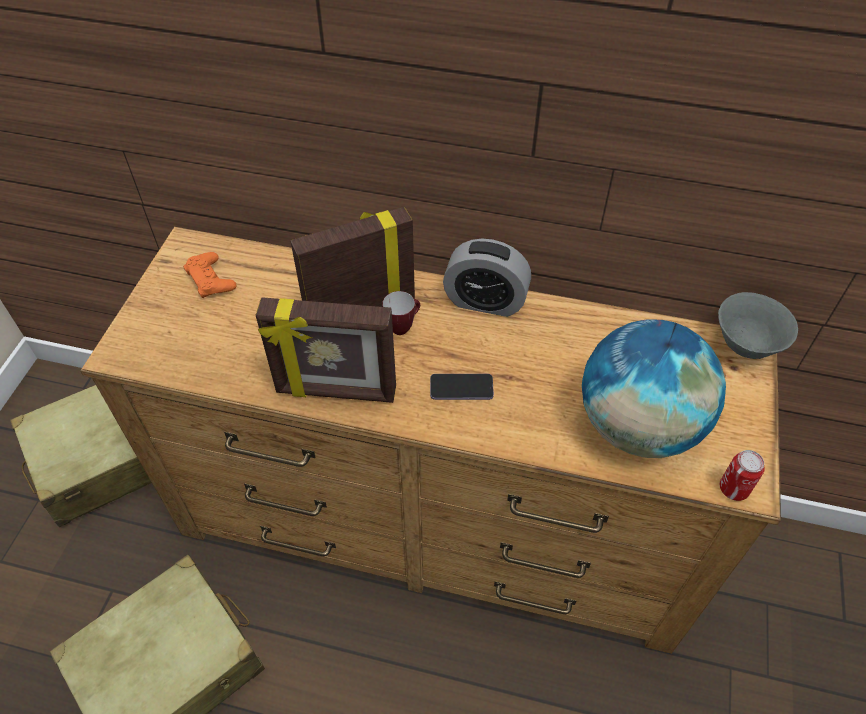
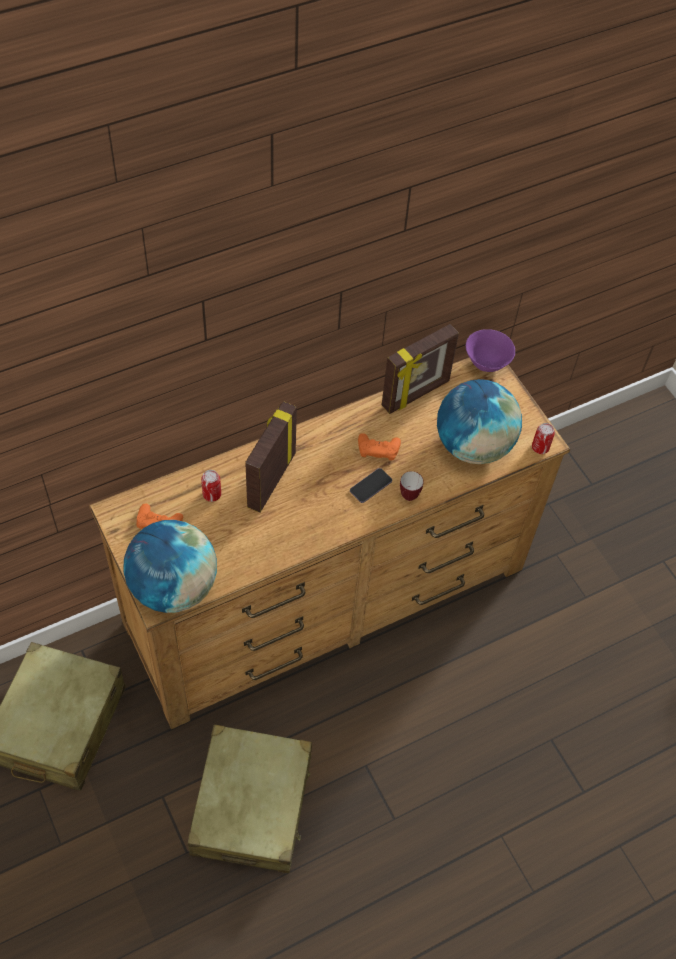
camera: 45 degrees left, 5 degrees up
picture frame [256,297,396,403] -> picture frame moved to [382,324,459,414]
mug [382,291,420,335] -> mug moved to [400,471,424,501]
alarm clock [443,239,531,317] -> none
grey bowl [718,292,798,359] -> purple bowl [466,329,515,372]
none -> globe [123,520,217,613]
none -> can [201,470,221,502]
none -> orange game controller [358,433,401,461]

